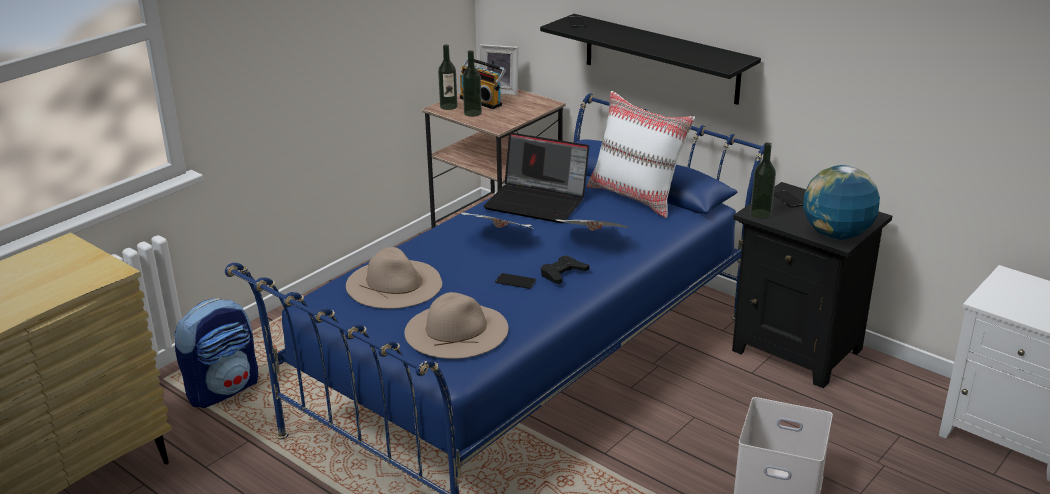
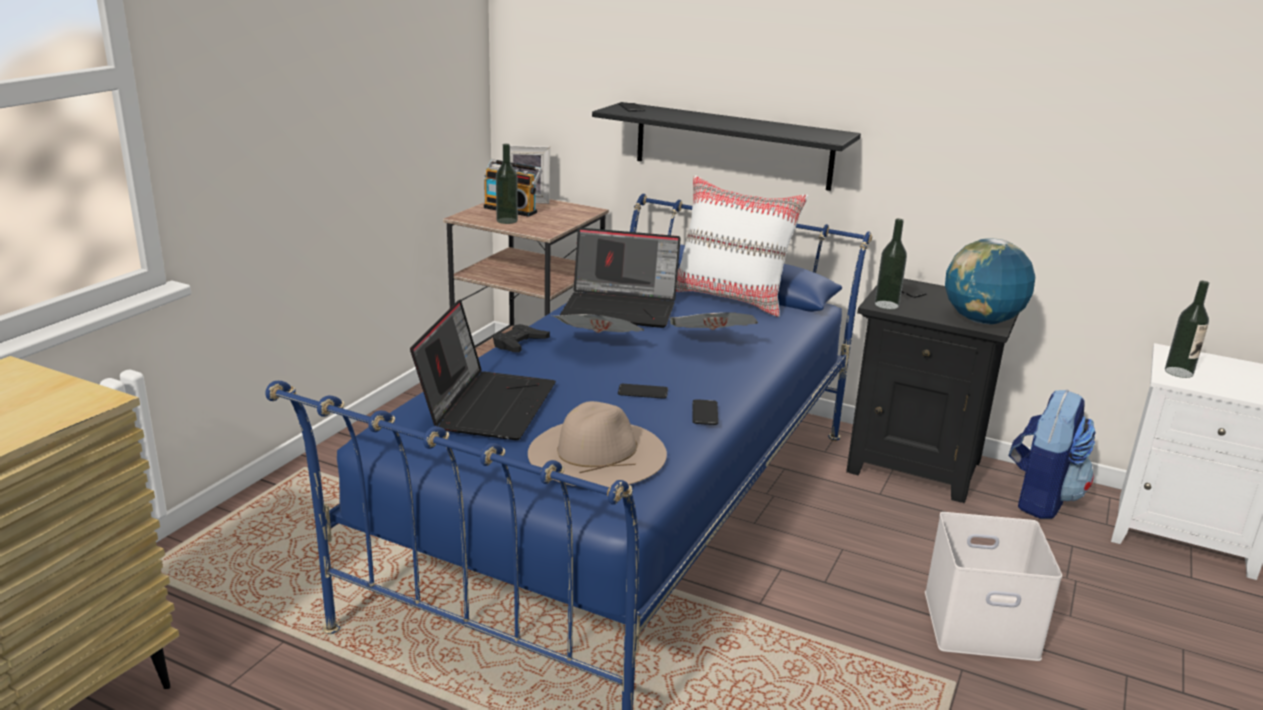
camera: 15 degrees left, 5 degrees down
backpack [174,298,258,408] -> backpack moved to [1009,389,1096,519]
beige hat [346,247,442,309] -> laptop [410,300,556,440]
bottle [438,45,458,110] -> bottle moved to [1165,281,1210,378]
black game controller [541,255,589,284] -> black game controller moved to [493,324,550,352]
none -> phone [692,399,718,425]

